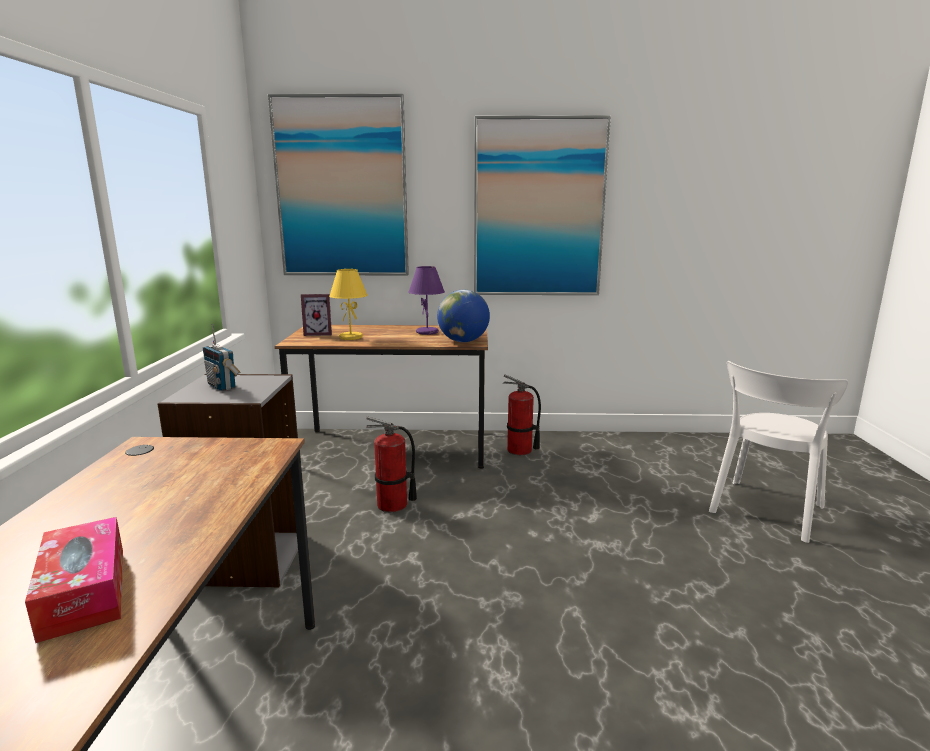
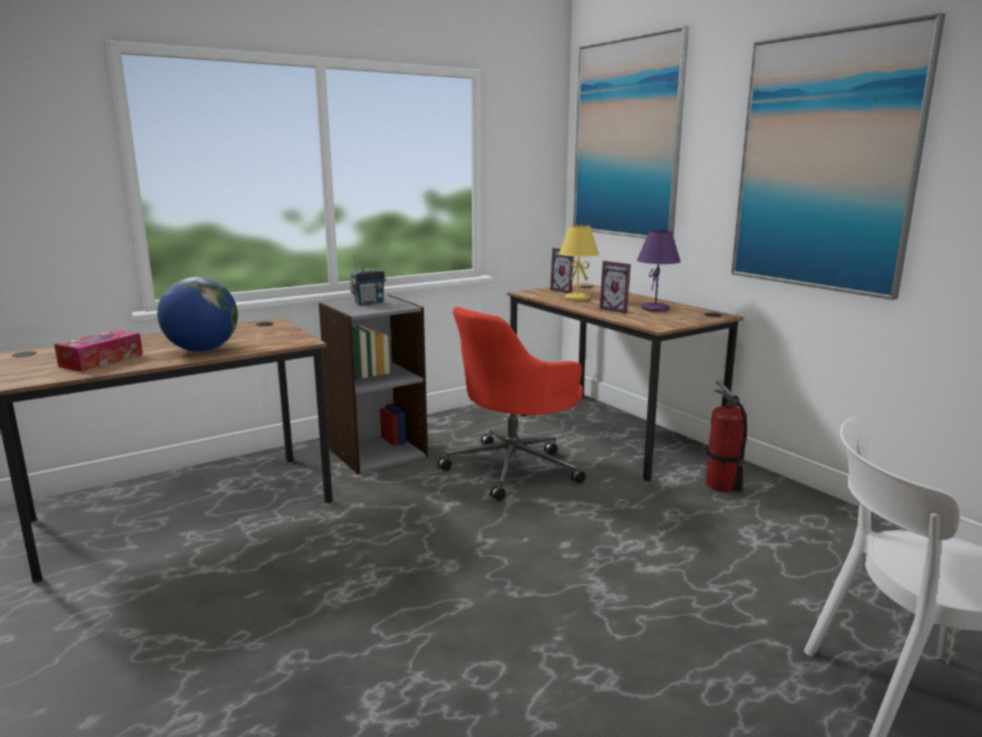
camera: 55 degrees right, 0 degrees up
radio [203,324,240,391] -> radio turned 135 degrees counterclockwise [350,255,386,305]
fire extinguisher [366,416,417,512] -> red office chair [437,307,586,501]
globe [437,290,490,342] -> globe moved to [157,277,238,352]
none -> picture frame [600,261,631,314]

